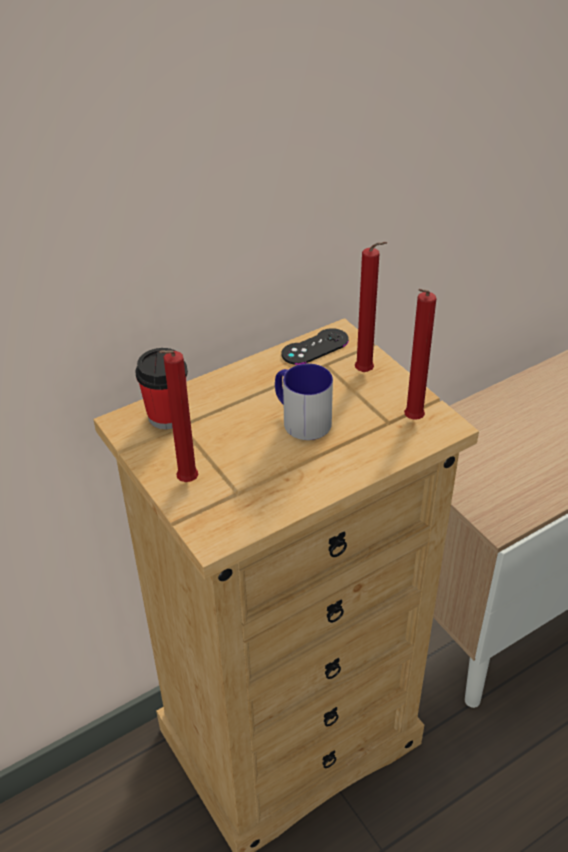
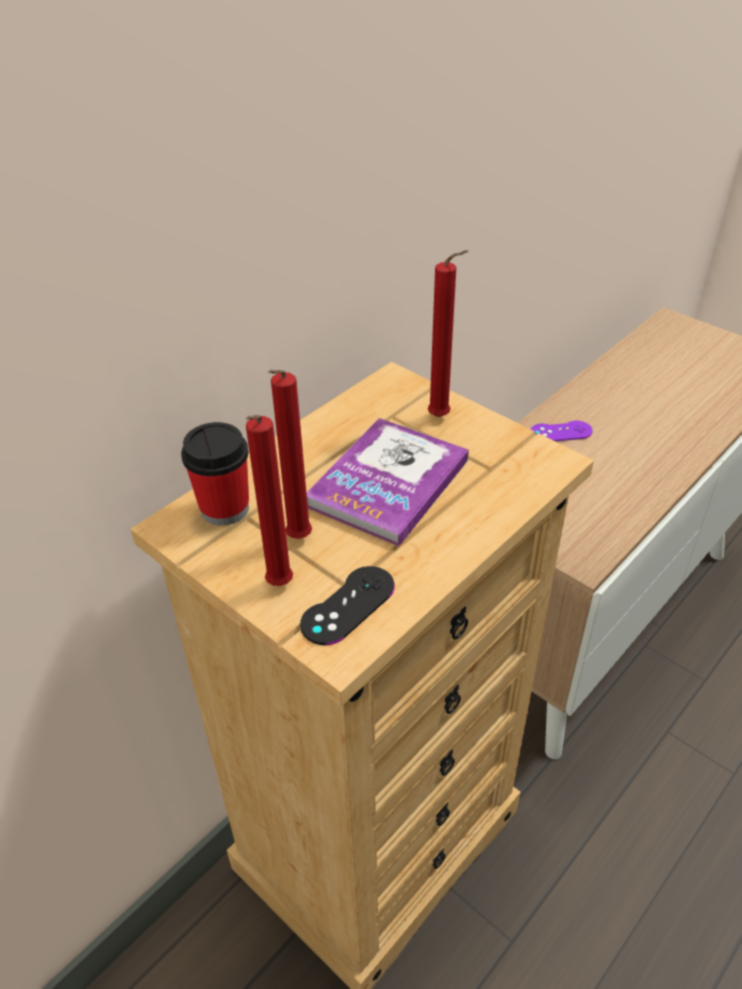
camera: 15 degrees left, 0 degrees up
mug [275,364,333,440] -> book [307,418,469,546]
black game controller [281,328,349,365] -> black game controller moved to [300,566,395,645]
red candle [404,289,436,420] -> red candle moved to [268,370,312,539]
none -> purple game controller [531,421,593,441]

